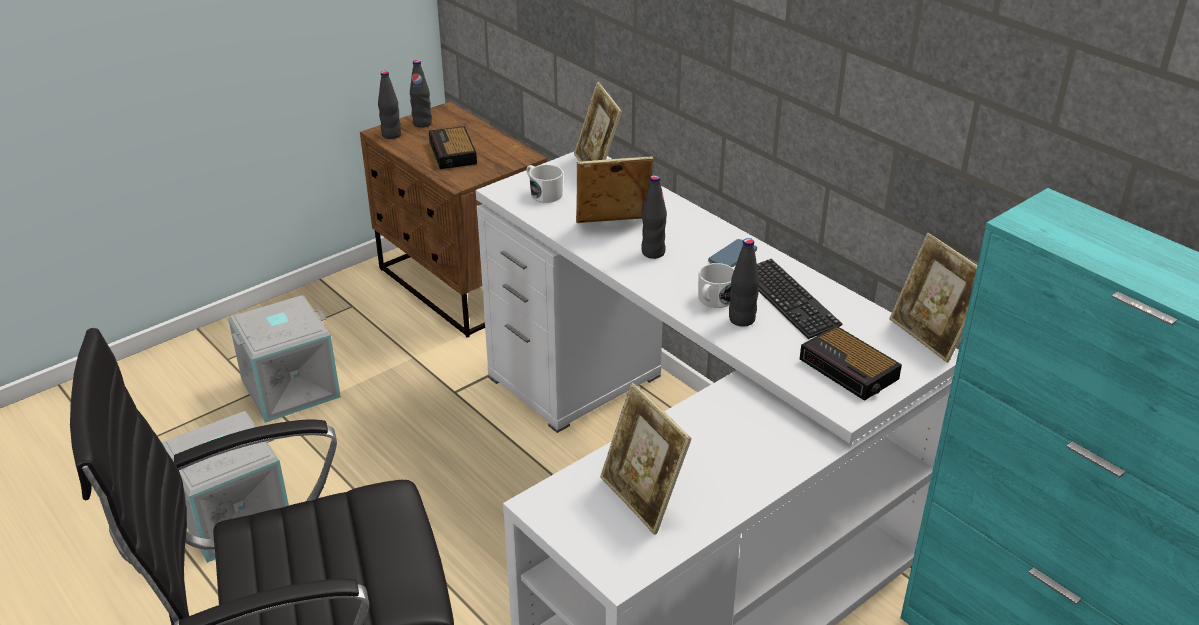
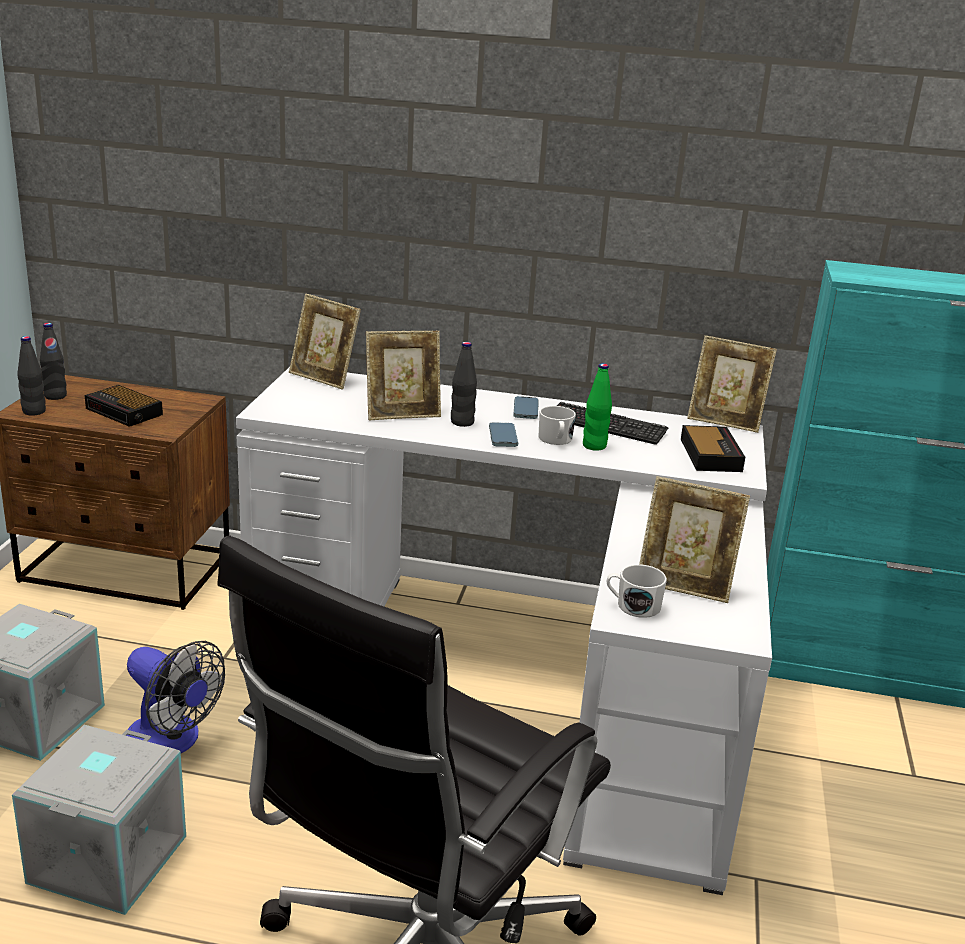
camera: 40 degrees left, 10 degrees down
white mug [527,164,563,203] -> white mug moved to [607,564,667,618]
picture frame [576,156,653,223] -> picture frame turned 150 degrees counterclockwise [366,331,441,420]
black bottle [729,238,759,327] -> green bottle [583,363,612,451]
alarm clock [800,326,902,401] -> alarm clock turned 105 degrees counterclockwise [681,425,745,472]
none -> fan [126,641,225,753]
none -> phone [489,422,518,447]

